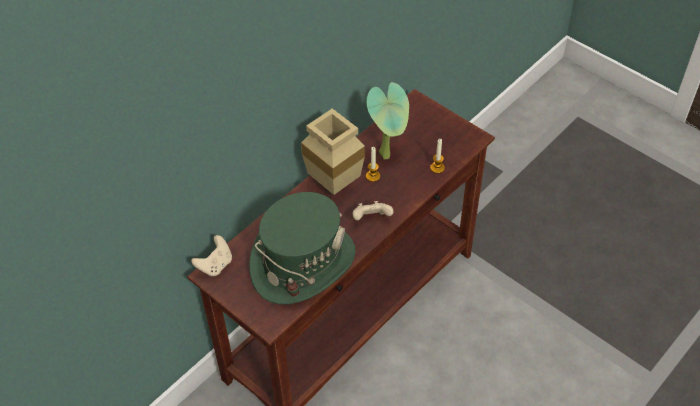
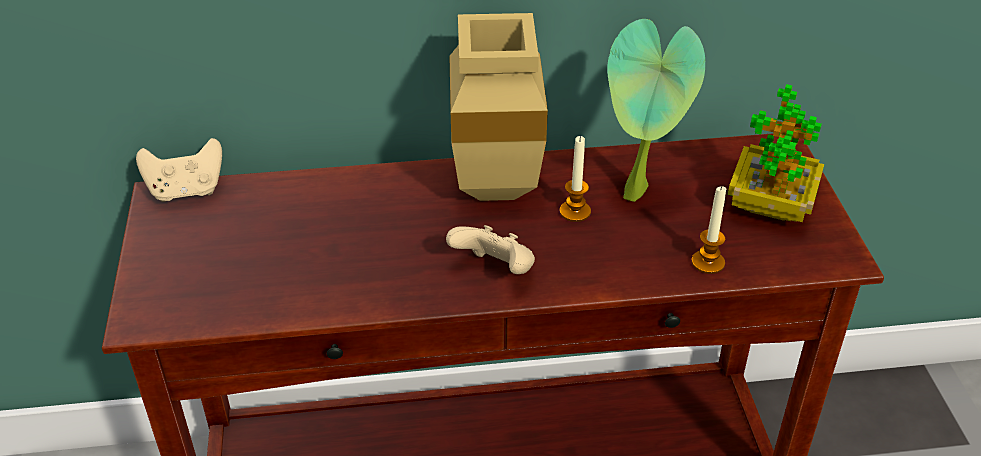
camera: 40 degrees right, 10 degrees down
green hat [249,192,356,305] -> none
none -> potted plant [728,84,824,222]

